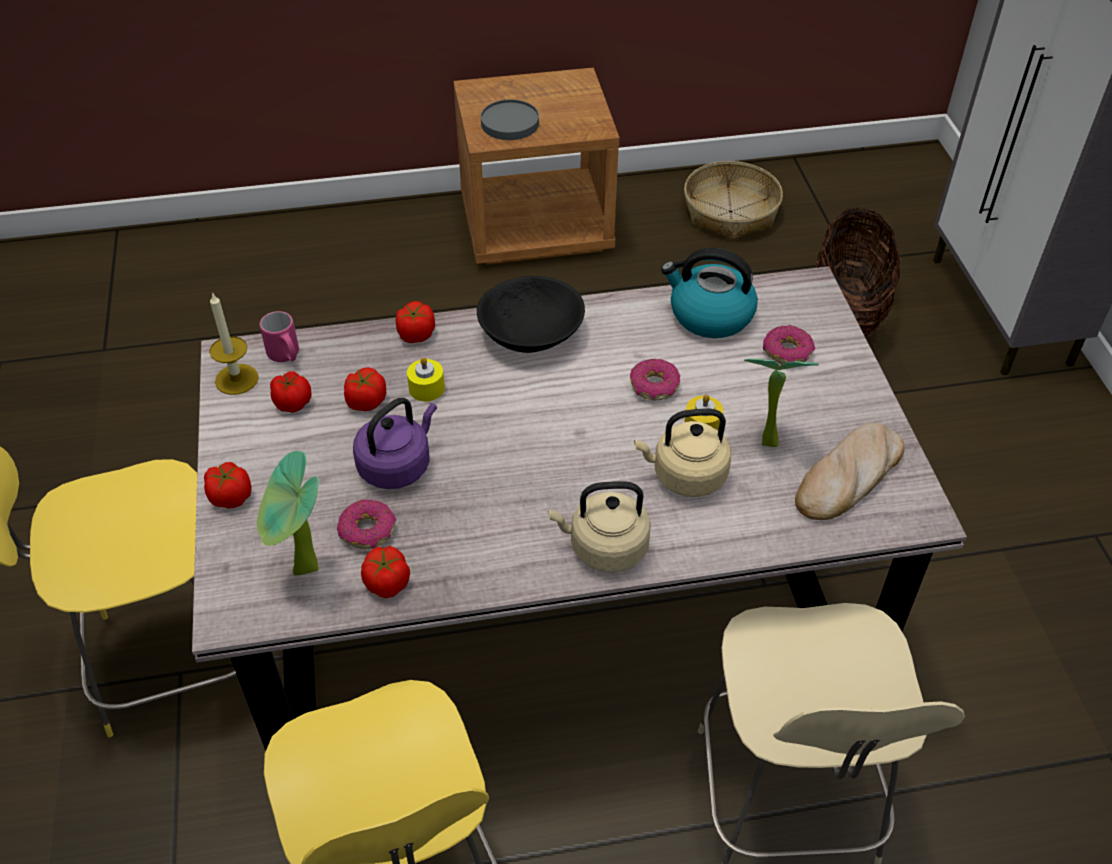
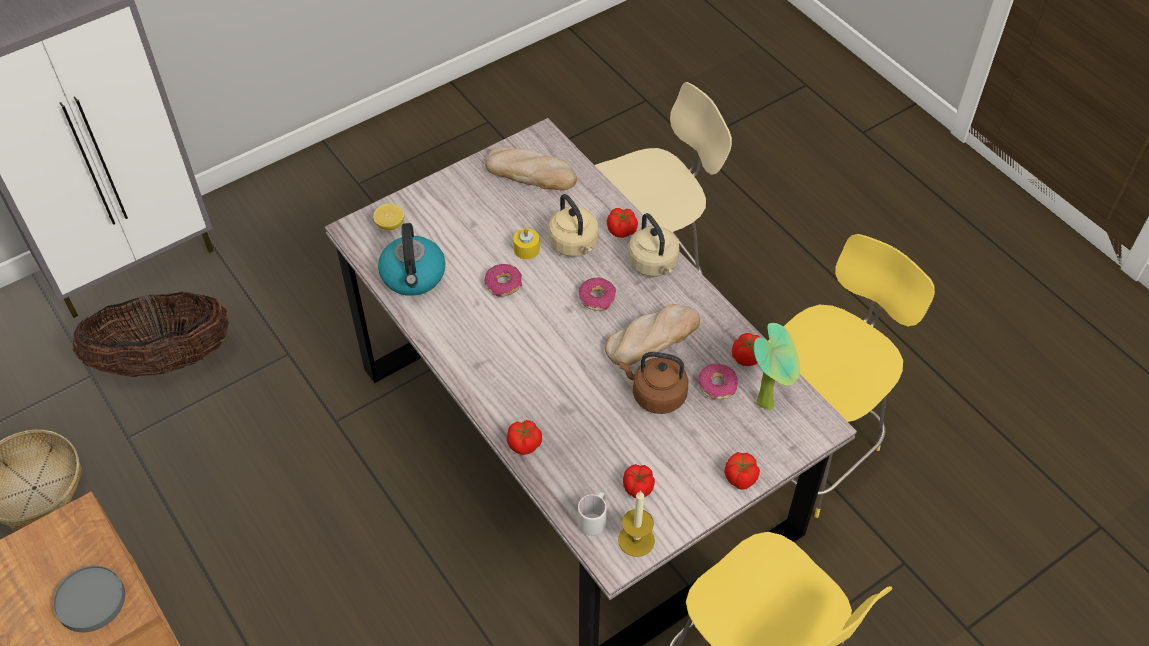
camera: 115 degrees left, 5 degrees up
pink mug [260,311,299,362] -> white mug [578,492,607,536]
tomato [344,367,386,411] -> tomato moved to [607,208,638,238]
purple kettle [353,398,437,489] -> brown kettle [620,352,689,414]
yellow candle [407,357,445,401] -> none
black bowl [477,276,585,353] -> none
potted plant [744,359,819,447] -> none
donut [763,325,815,364] -> donut moved to [579,278,616,311]
none -> lemon [373,204,404,230]
none -> bread [605,304,700,366]

